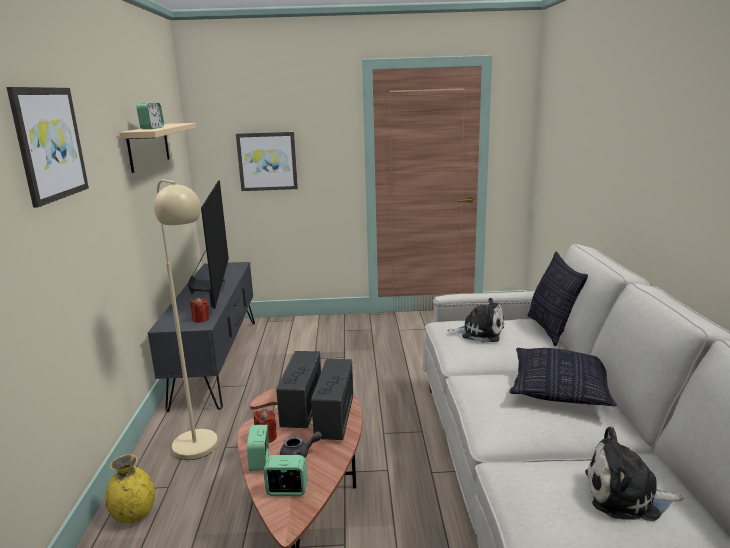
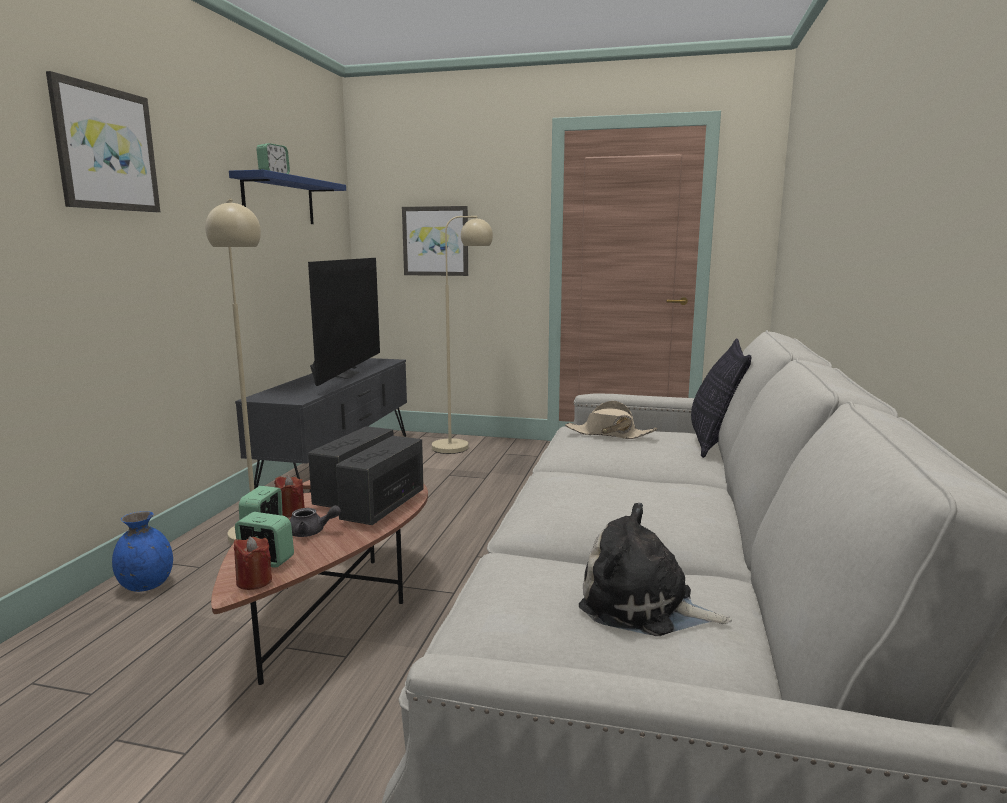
camera: 15 degrees right, 5 degrees down
yellow vase [105,454,155,524] -> blue vase [112,511,173,592]
beige shelf [119,123,196,173] -> blue shelf [229,170,346,224]
red candle [190,298,209,323] -> red candle moved to [234,536,272,590]
plush toy [447,298,504,342] -> beige hat [565,401,657,439]
pillow [509,348,617,406] -> none
none -> beige floor lamp [432,216,493,454]

